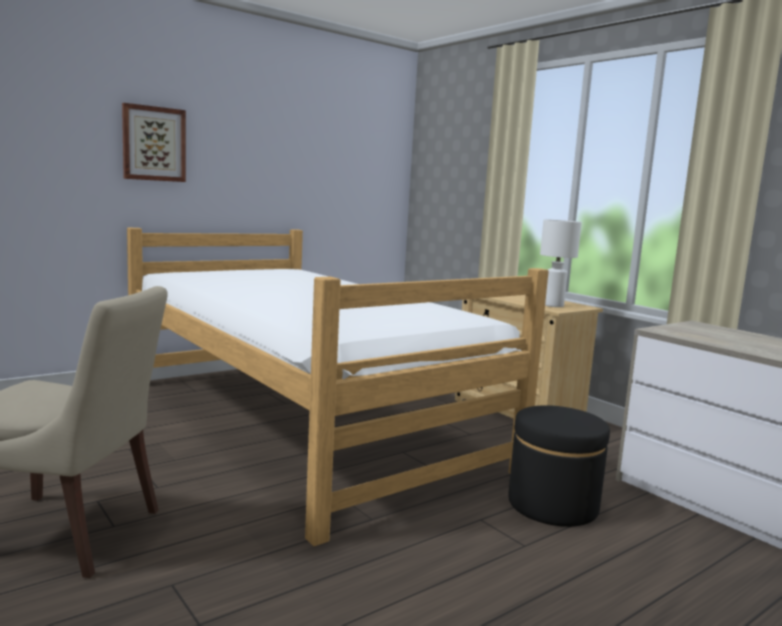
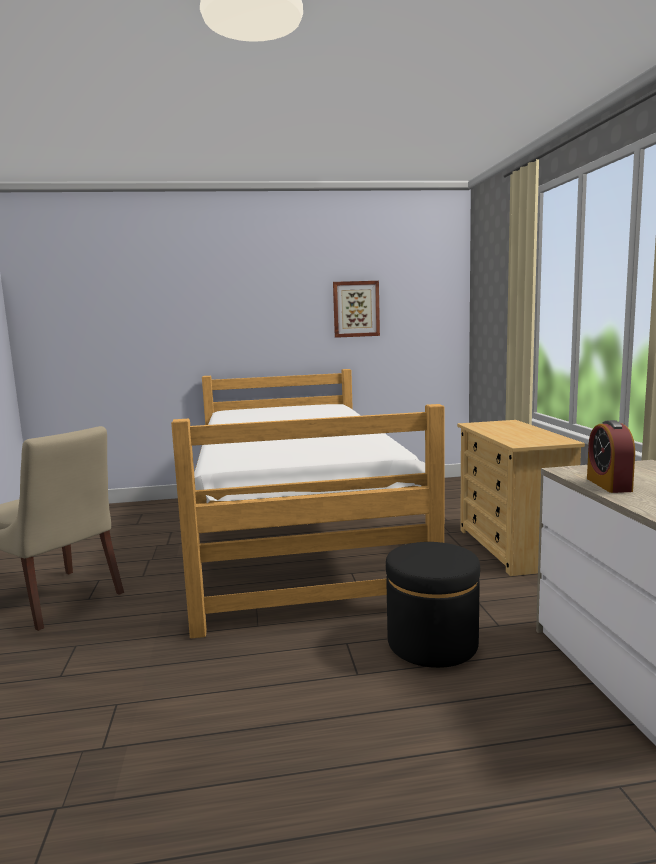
camera: 30 degrees right, 0 degrees up
picture [122,103,186,182] -> picture moved to [333,281,380,338]
white table lamp [540,220,582,307] -> none
none -> alarm clock [587,420,635,493]

